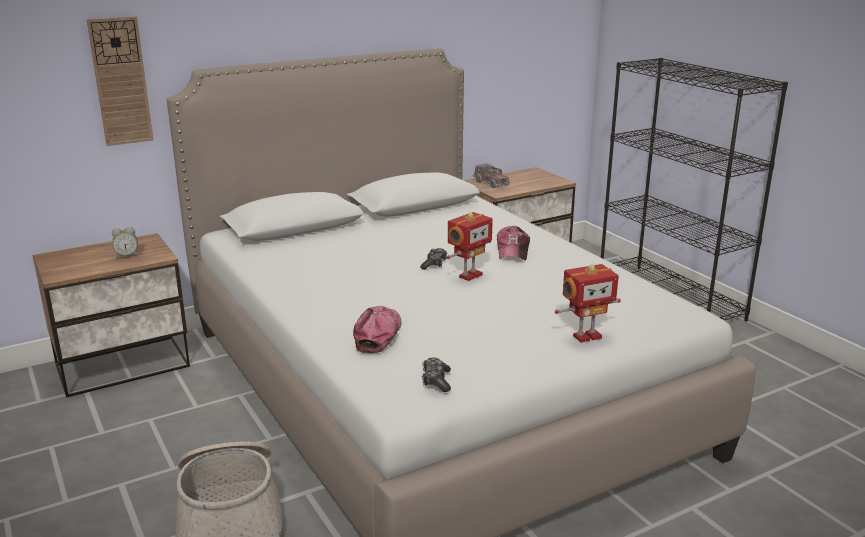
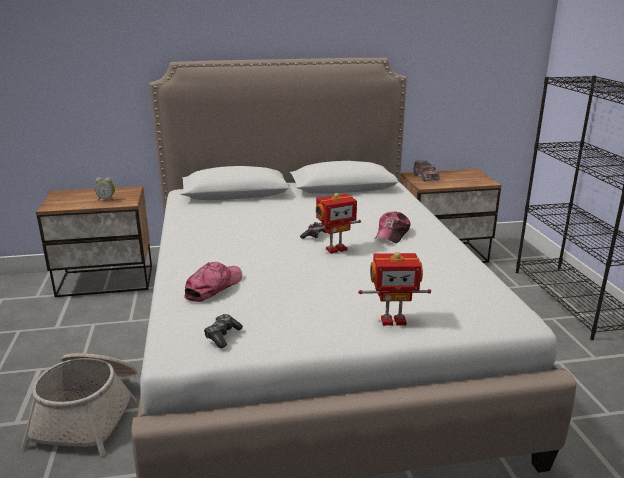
camera: 20 degrees right, 0 degrees up
wall clock [87,16,153,146] -> none

